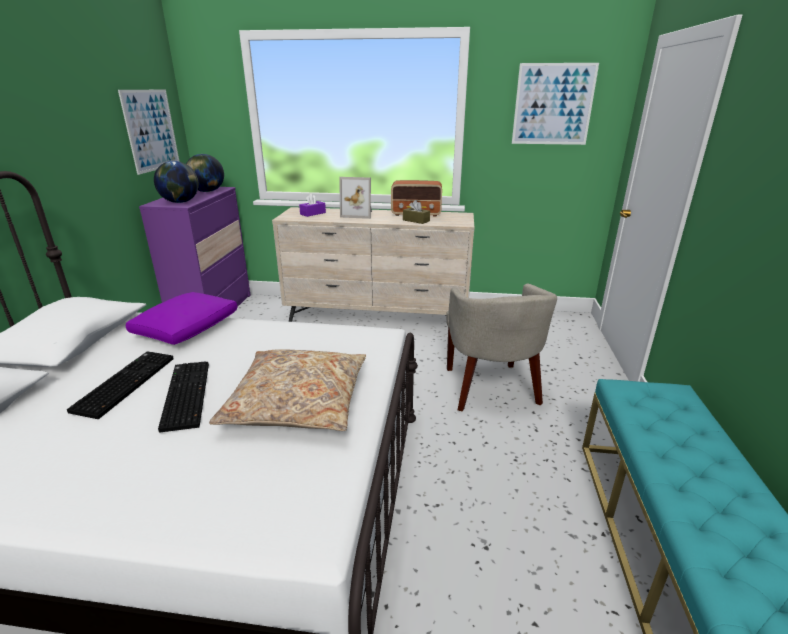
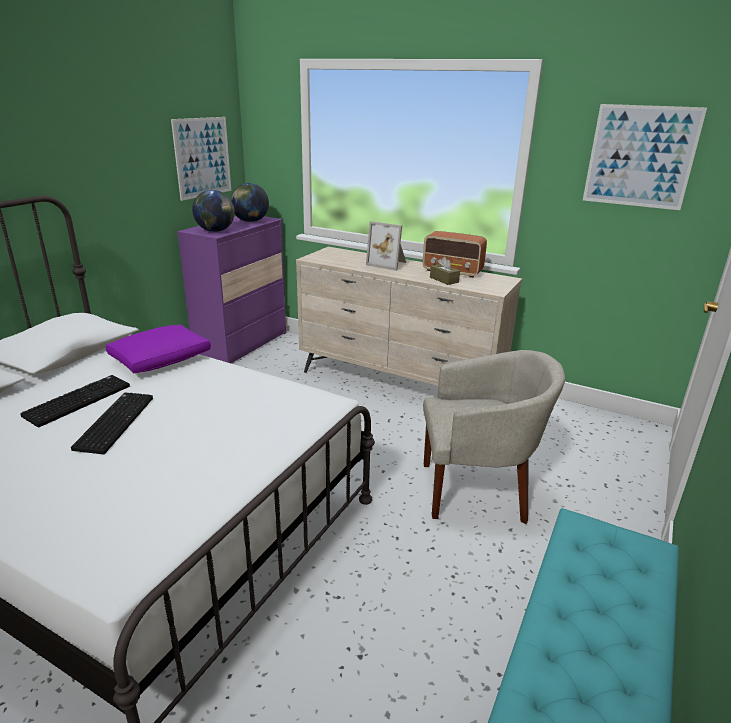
camera: 20 degrees right, 0 degrees up
beige pillow [209,349,366,431] -> none
purple tissue box [299,194,326,217] -> none
beige armchair [446,283,557,411] -> beige armchair turned 105 degrees counterclockwise [423,350,565,524]

